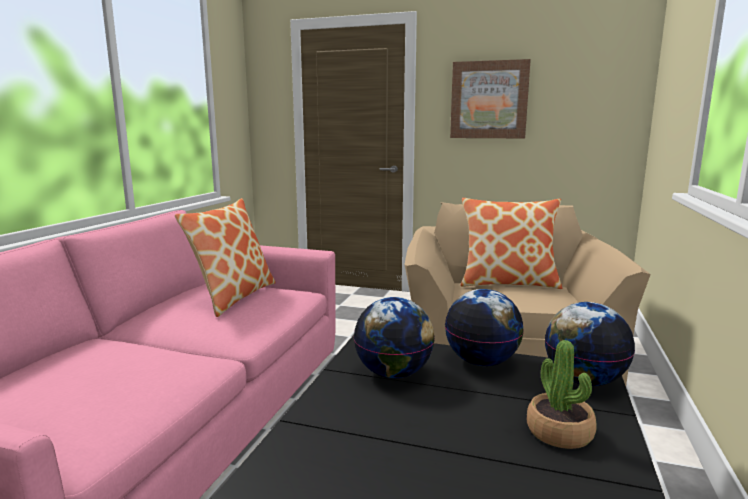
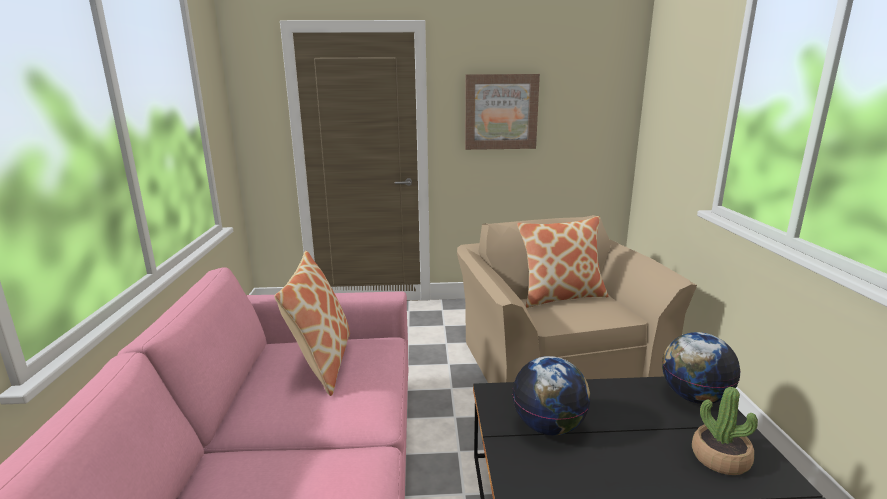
camera: 20 degrees left, 5 degrees up
globe [445,289,524,366] -> none

